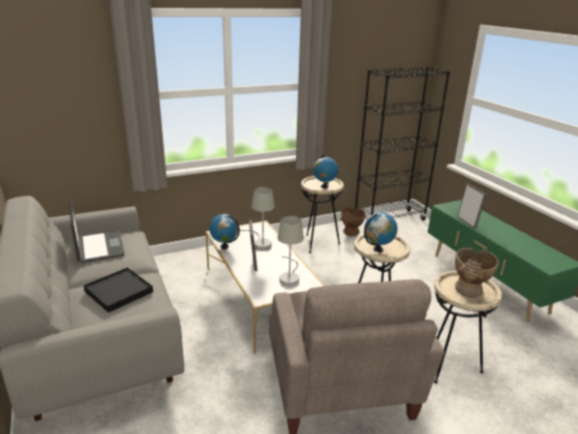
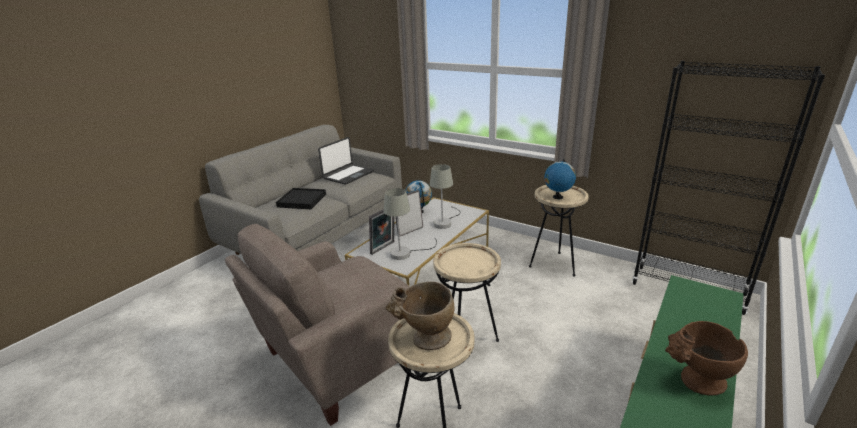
camera: 60 degrees right, 0 degrees up
brown vase [340,207,365,236] -> brown vase moved to [665,321,748,396]
globe [364,212,398,252] -> none
picture frame [457,184,487,228] -> picture frame moved to [369,209,394,255]

